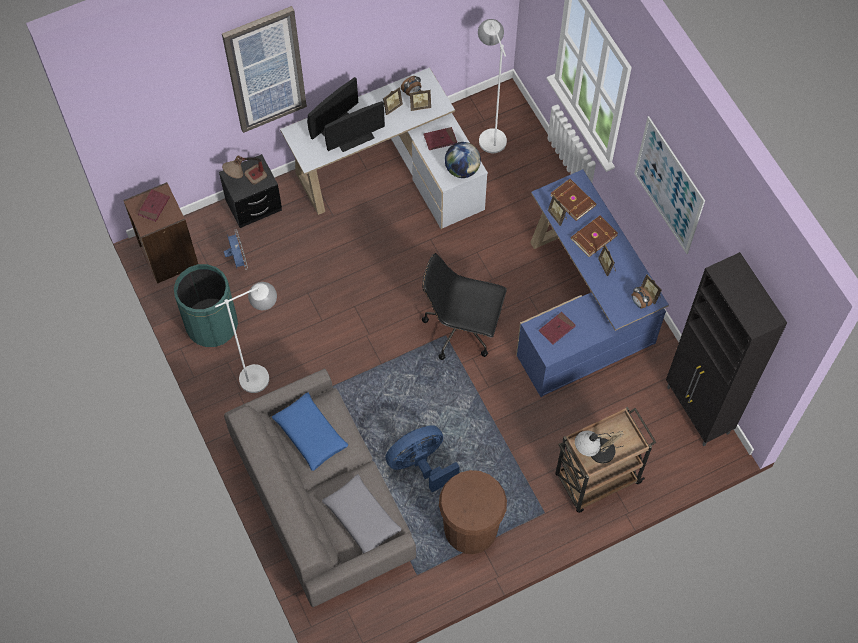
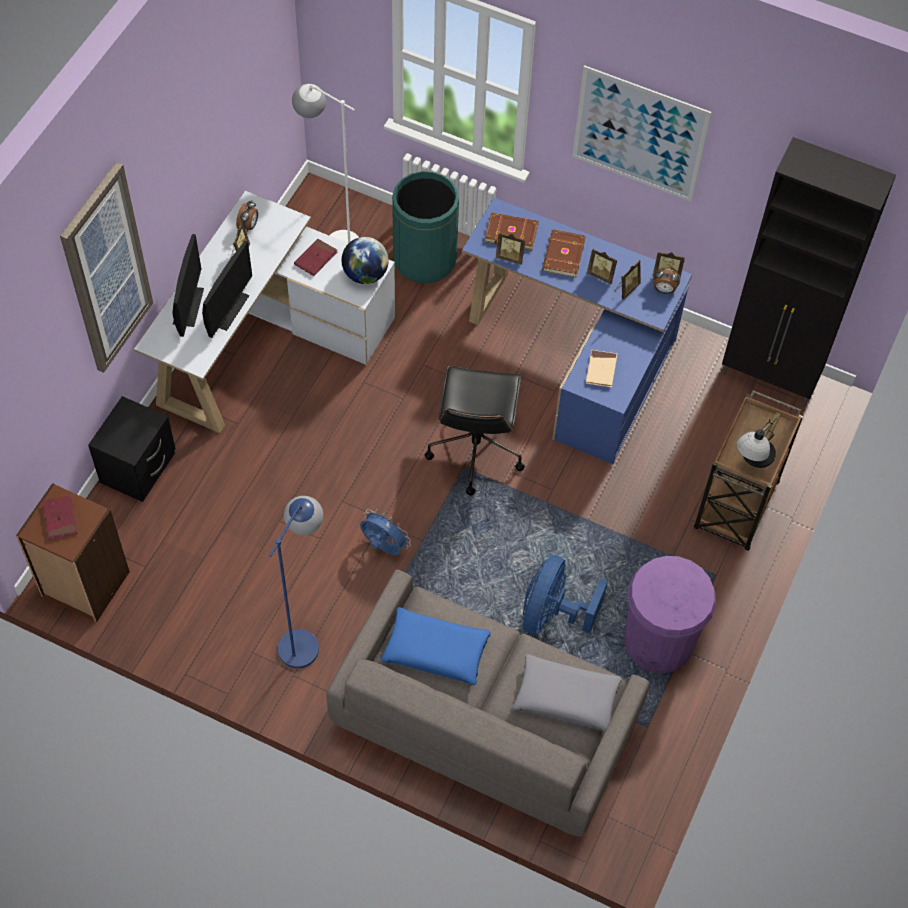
camera: 40 degrees left, 5 degrees down
green trash can [174,264,238,347] -> green trash can moved to [392,171,459,283]
white floor lamp [215,282,277,393] -> blue floor lamp [269,496,323,668]
table lamp [222,156,267,185] -> none
blue fan [224,231,248,270] -> blue fan moved to [360,509,411,555]
picture frame [410,90,431,111] -> picture frame moved to [615,260,641,300]
black office chair [422,253,507,360] -> black office chair turned 60 degrees counterclockwise [425,366,525,496]
brown trash can [439,470,507,554] -> purple trash can [625,556,716,673]
red book [539,312,575,344] -> beige book [586,350,617,388]

